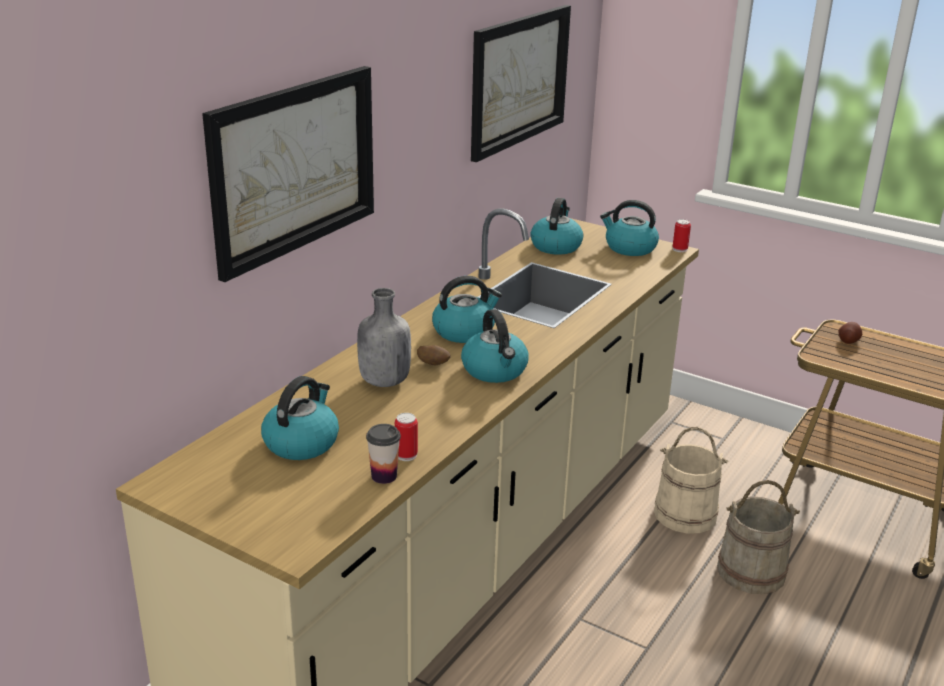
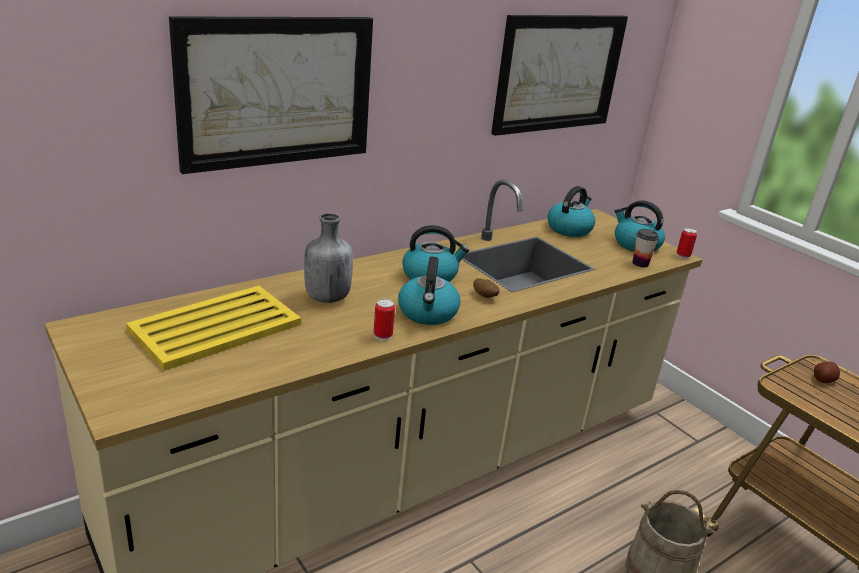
camera: 20 degrees right, 0 degrees up
kettle [261,376,339,460] -> yellow tray [126,286,301,371]
cup [366,424,401,484] -> cup moved to [632,229,659,267]
can [395,413,418,461] -> can moved to [374,299,395,341]
potato [417,345,451,365] -> potato moved to [473,278,500,298]
beige bucket [654,427,728,534] -> none

